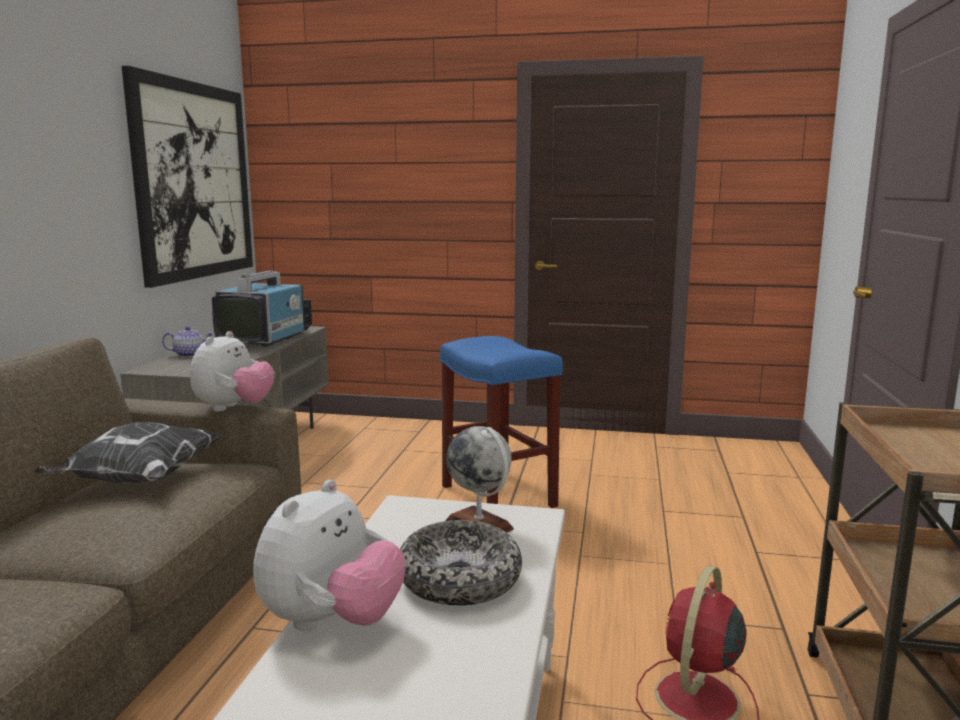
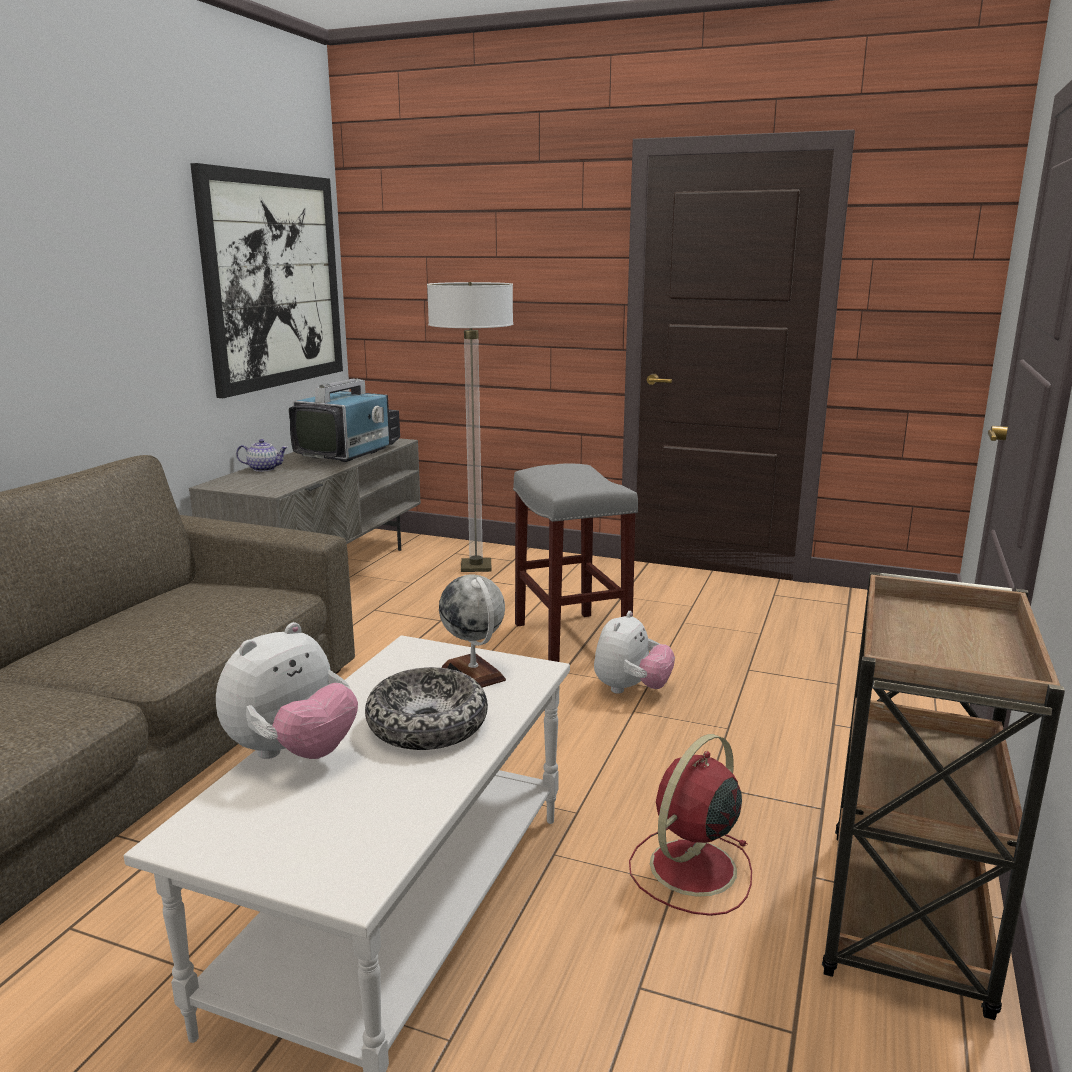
camera: 10 degrees right, 5 degrees up
pillow [34,422,224,483] -> none
plush toy [190,331,275,411] -> plush toy moved to [594,611,675,694]
blue stool [440,336,563,508] -> grey stool [513,463,638,662]
none -> floor lamp [427,282,513,572]

